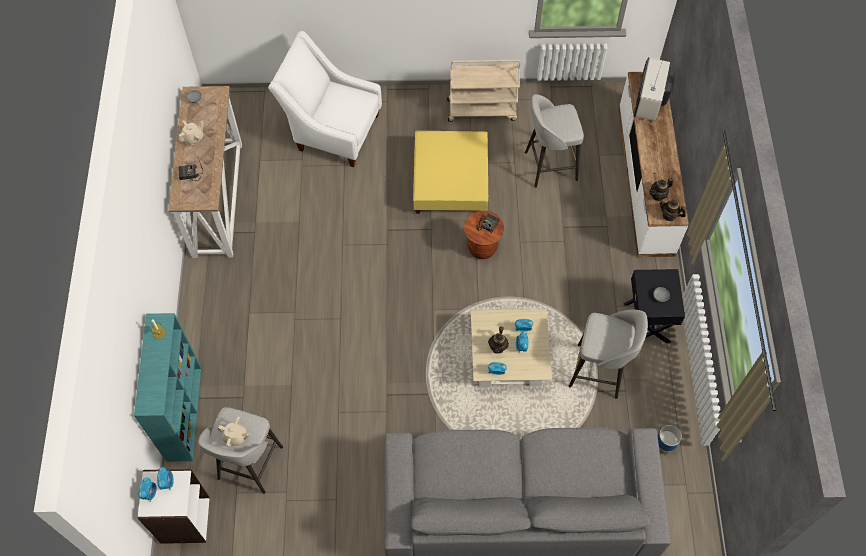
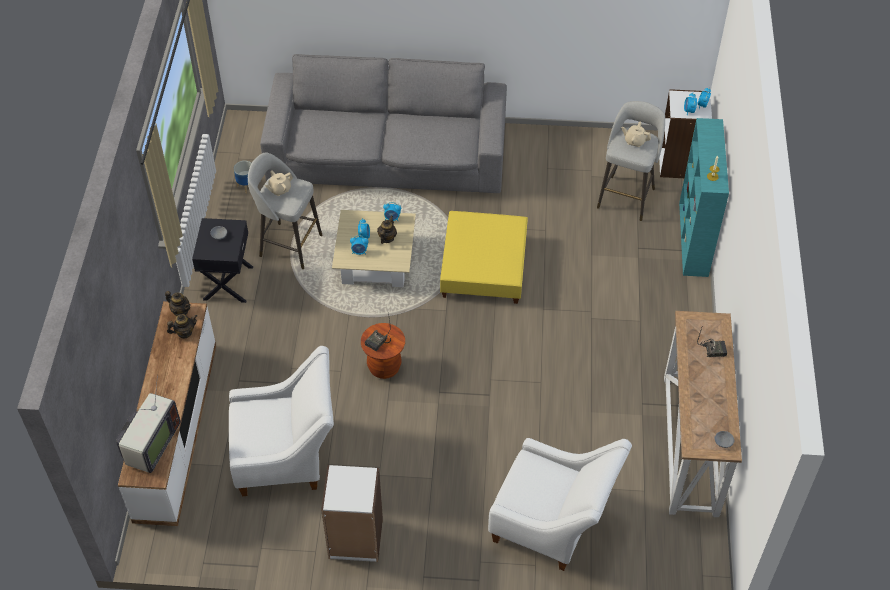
camera: 175 degrees left, 10 degrees down
beige teapot [178,120,204,145] -> beige teapot moved to [265,170,293,196]
yellow ottoman [413,131,488,214] -> yellow ottoman moved to [440,211,528,304]
beige cart [447,60,520,122] -> white bookcase [321,465,383,562]
grey stool [525,94,584,188] -> white armchair [229,346,334,496]

